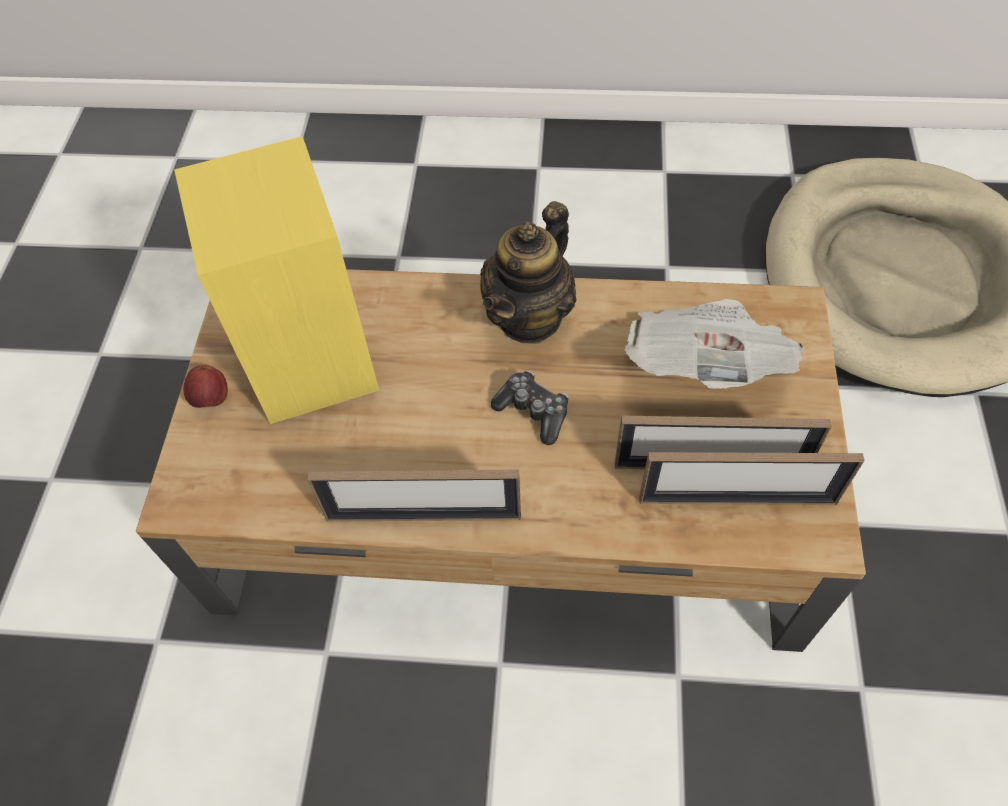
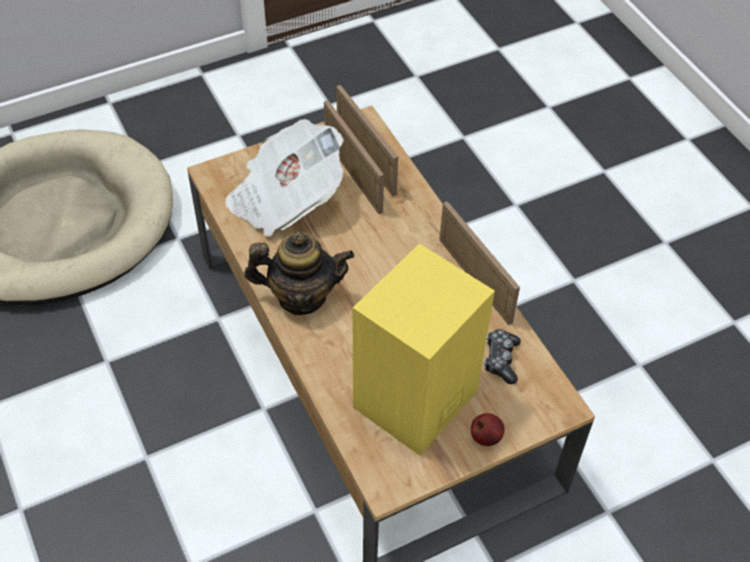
camera: 125 degrees left, 5 degrees down
game controller [491,371,569,445] -> game controller moved to [484,329,521,384]

